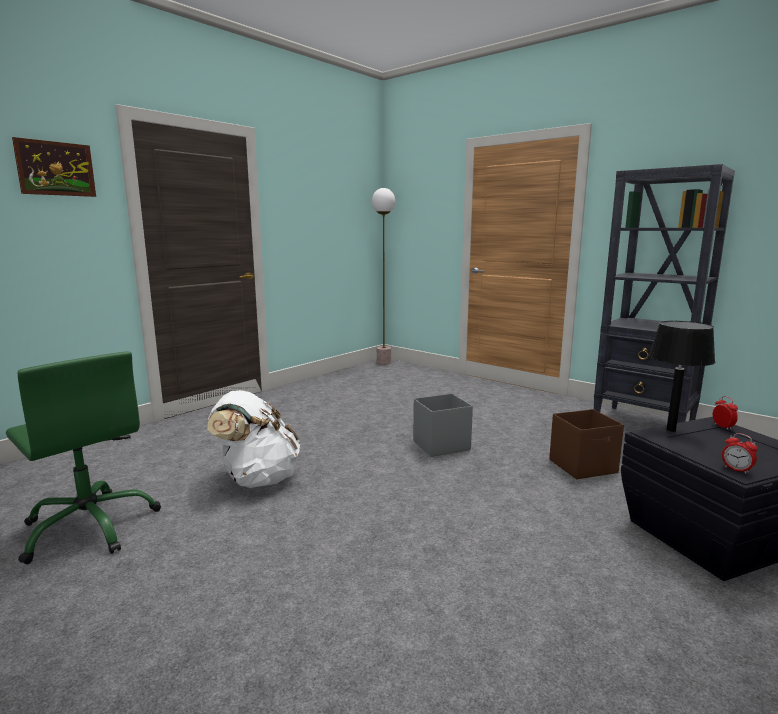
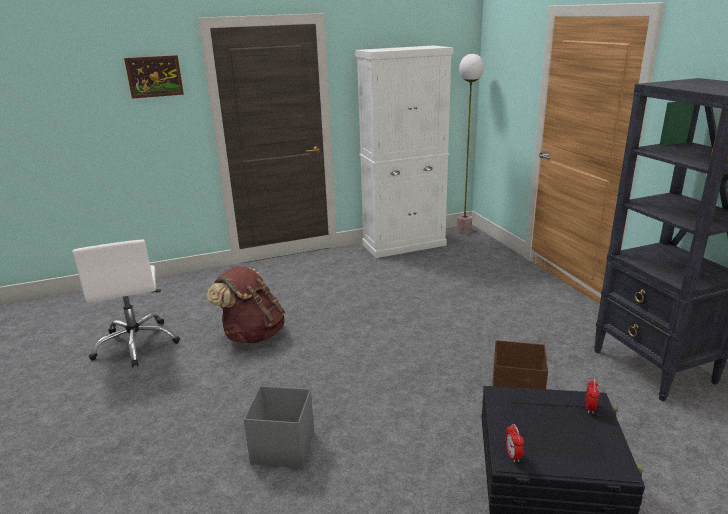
camera: 30 degrees right, 10 degrees up
green office chair [6,351,161,564] -> white office chair [72,240,180,367]
white backpack [208,390,300,488] -> brown backpack [207,266,285,343]
grey storage box [413,393,473,457] -> grey storage box moved to [243,386,314,468]
black table lamp [649,321,715,432] -> none
none -> white cabinet [355,46,453,258]

